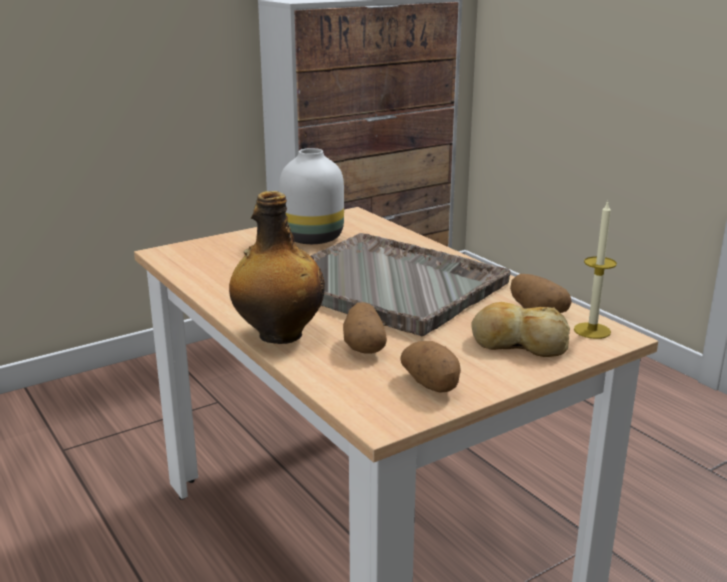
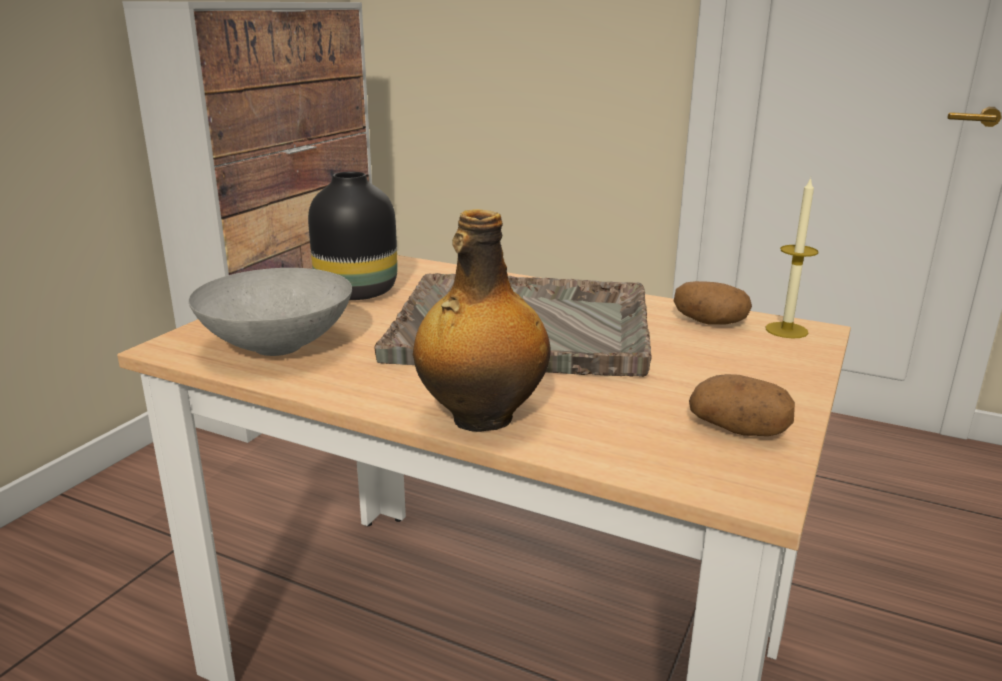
camera: 30 degrees left, 0 degrees up
white vase [279,148,344,244] -> black vase [308,172,398,300]
potato [343,302,387,354] -> none
bread [471,302,570,357] -> none
none -> grey bowl [189,268,352,356]

